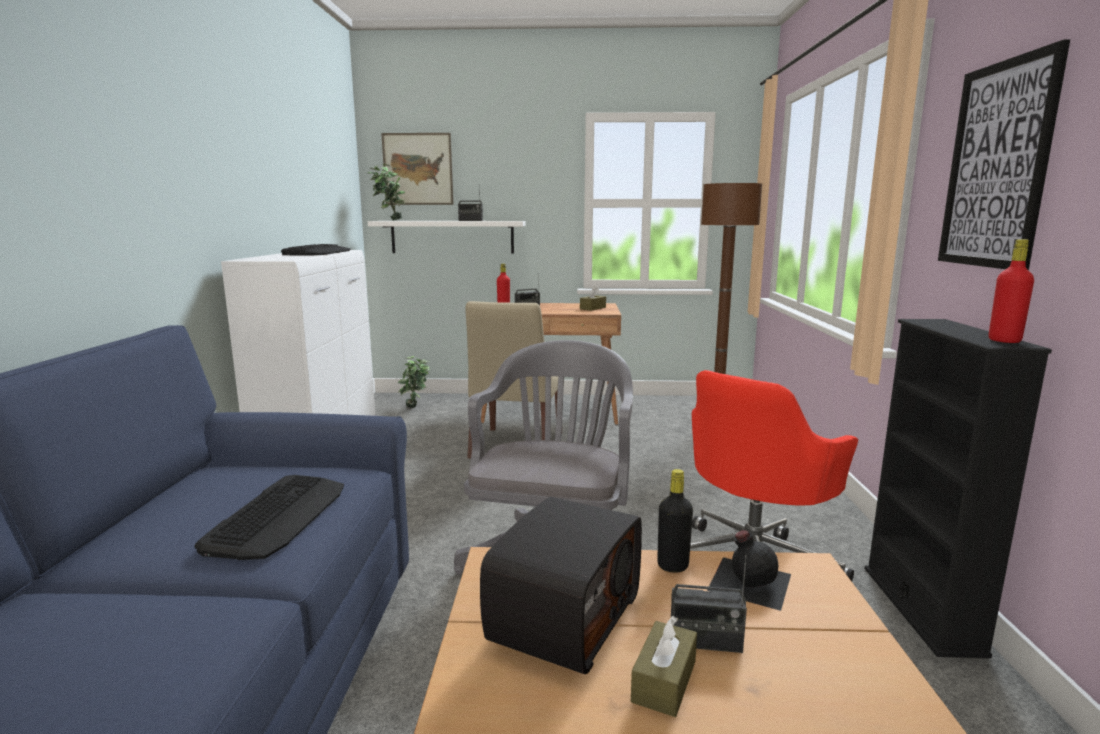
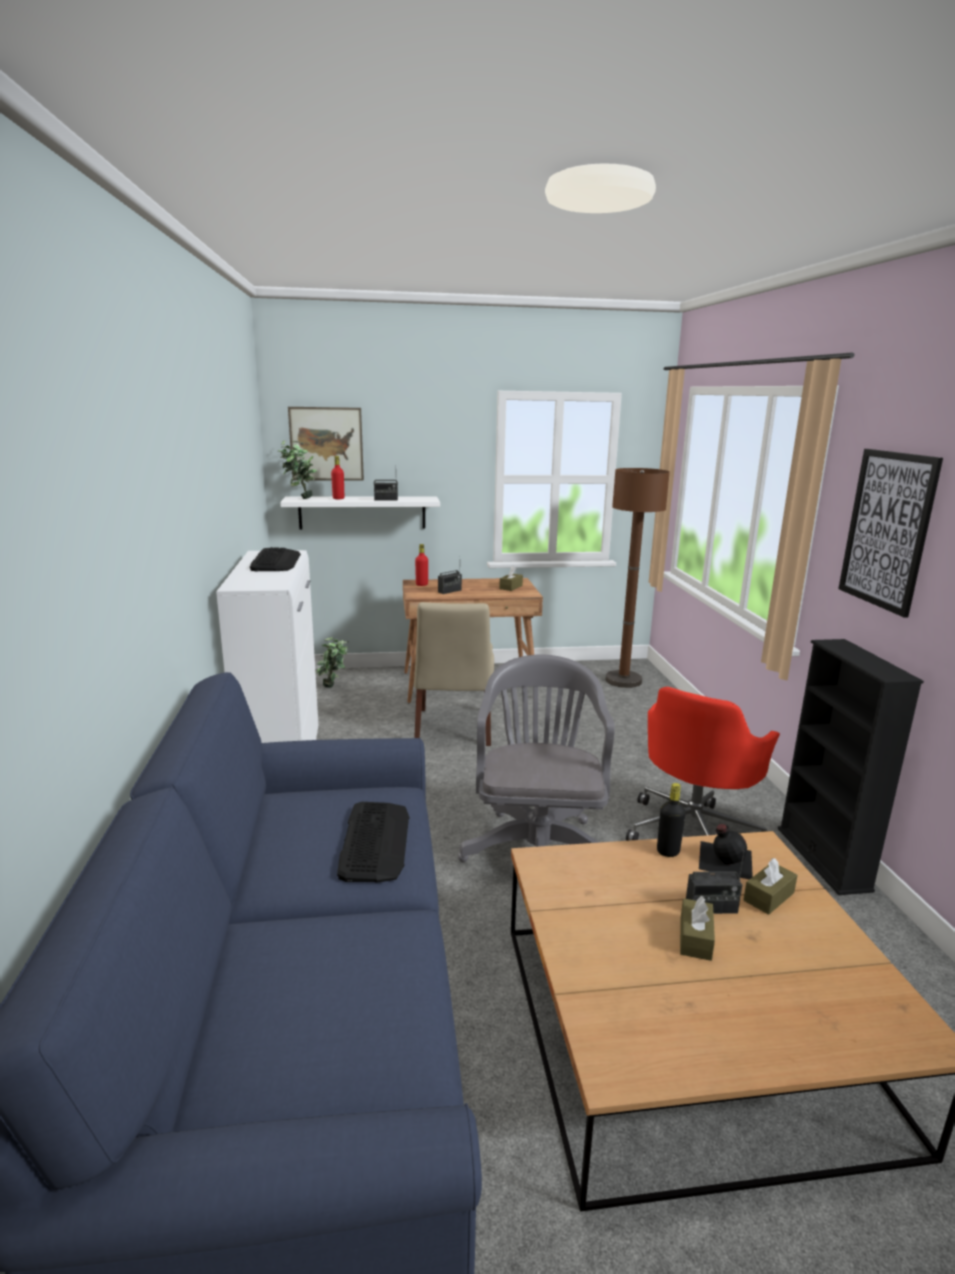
camera: 10 degrees left, 5 degrees up
radio [480,497,642,674] -> none
red bottle [989,239,1034,343] -> red bottle moved to [331,456,344,499]
none -> brown tissue box [743,858,798,915]

